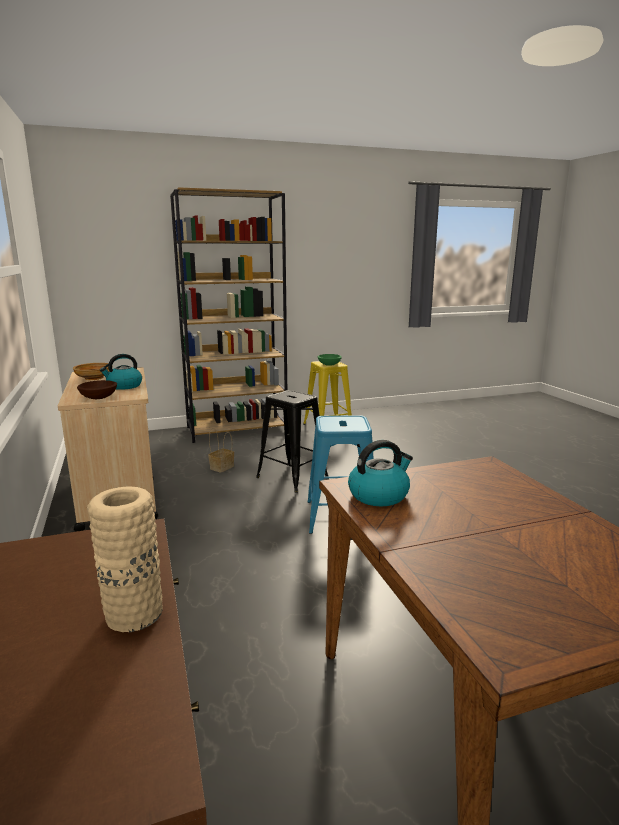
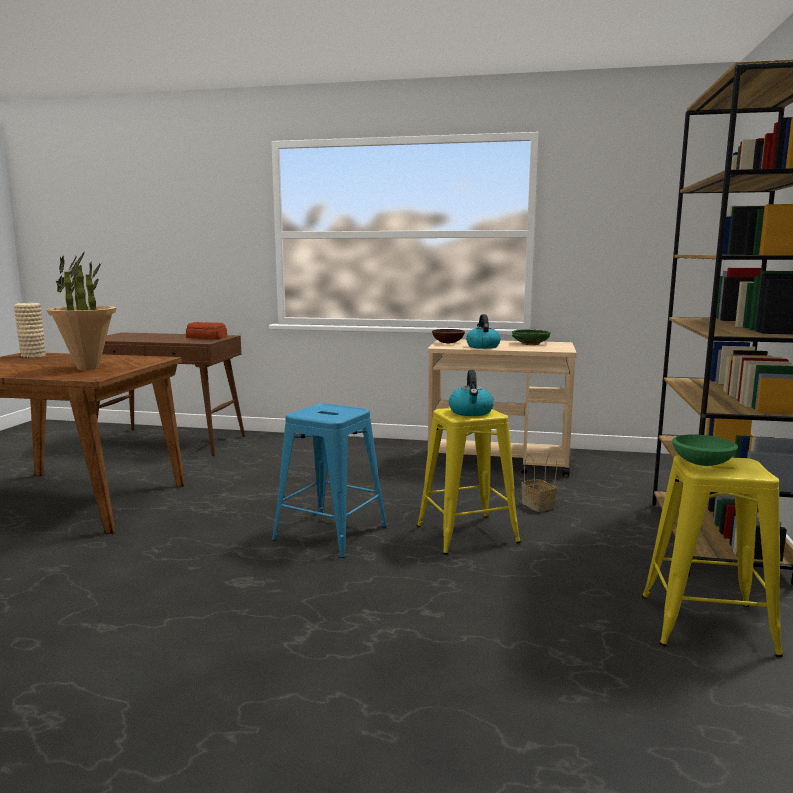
camera: 120 degrees right, 5 degrees down
beige bowl [73,363,113,380] -> green bowl [512,329,551,345]
beige vase [87,486,163,632] -> beige vase moved to [14,303,45,358]
black stool [256,390,328,493] -> yellow stool [417,408,521,555]
kettle [348,440,413,506] -> kettle moved to [449,370,494,416]
none -> potted plant [47,250,117,370]
none -> bread [186,322,227,339]

